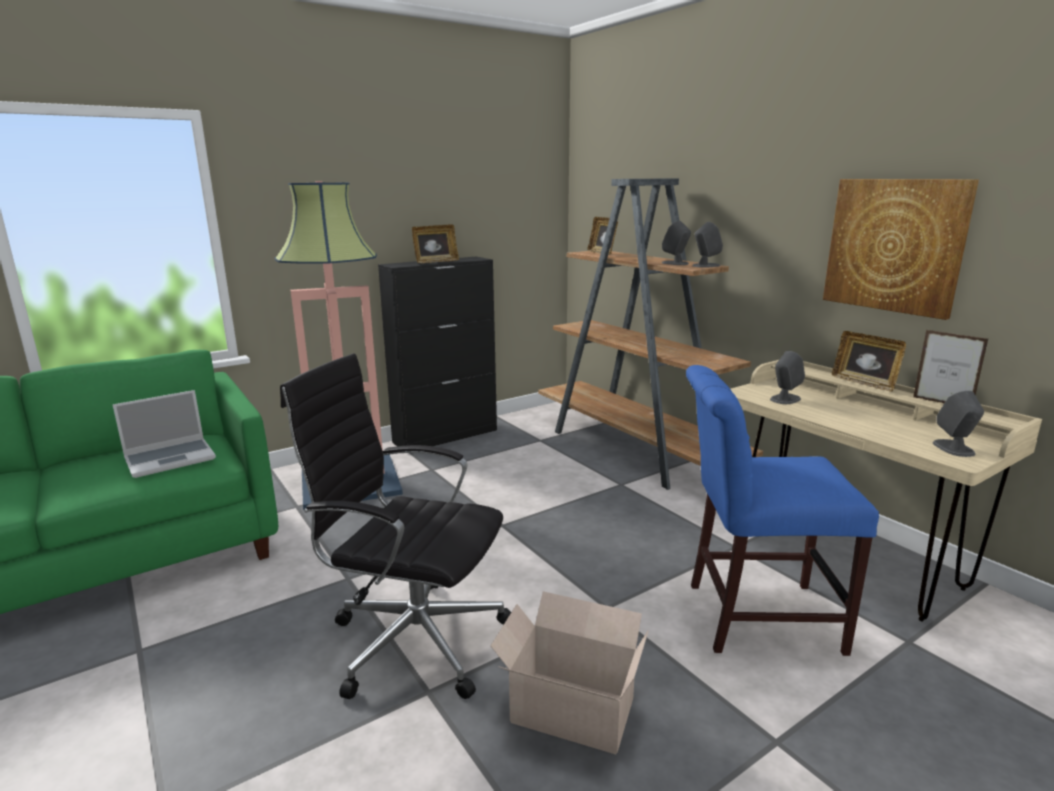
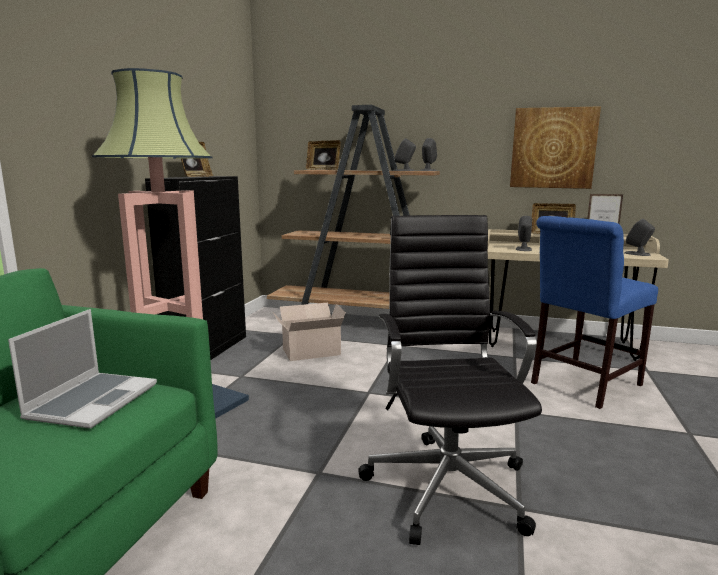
camera: 40 degrees left, 5 degrees down
black office chair [280,353,511,699] -> black office chair turned 105 degrees clockwise [358,215,542,545]
cardboard box [490,591,649,754] -> cardboard box moved to [273,303,346,361]

